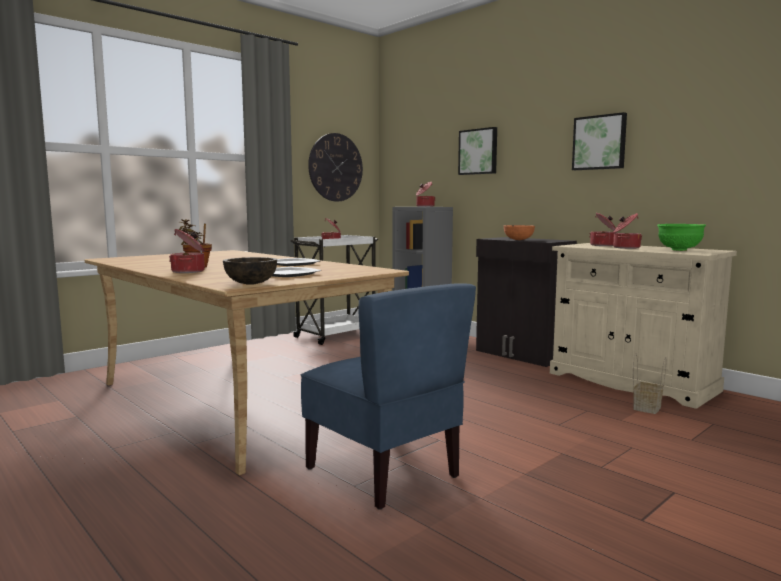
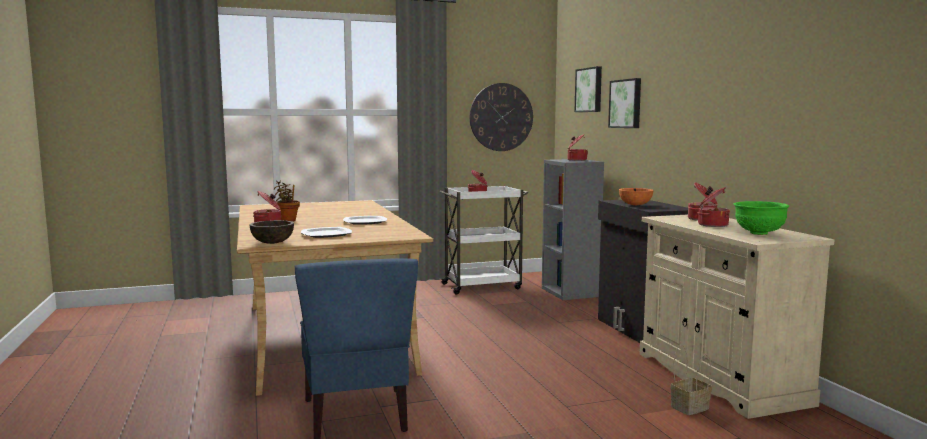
camera: 25 degrees right, 0 degrees up
picture [572,112,627,170] -> picture moved to [574,66,602,112]

